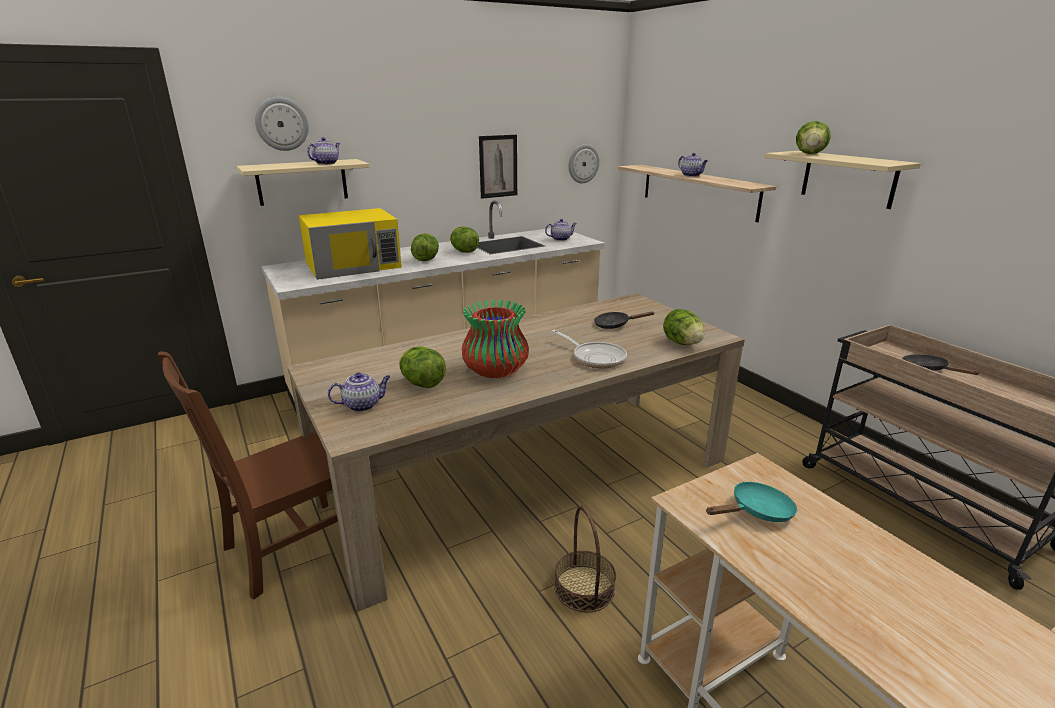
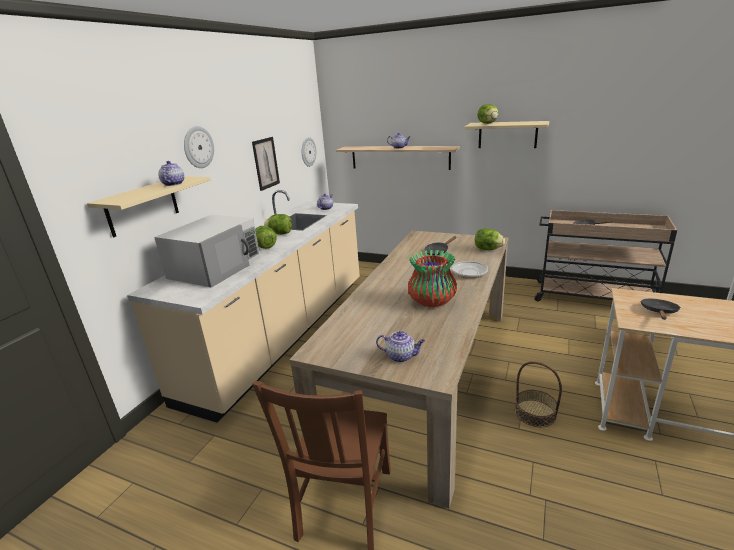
camera: 35 degrees left, 0 degrees up
wall clock [255,97,309,151] -> wall clock moved to [184,126,214,168]
yellow microwave [299,208,402,280] -> white microwave [154,214,260,288]
teapot [328,372,391,412] -> teapot turned 75 degrees clockwise [376,331,425,362]
lettuce [399,346,446,388] -> none
turquoise frying pan [706,481,797,522] -> black frying pan [640,299,681,320]

